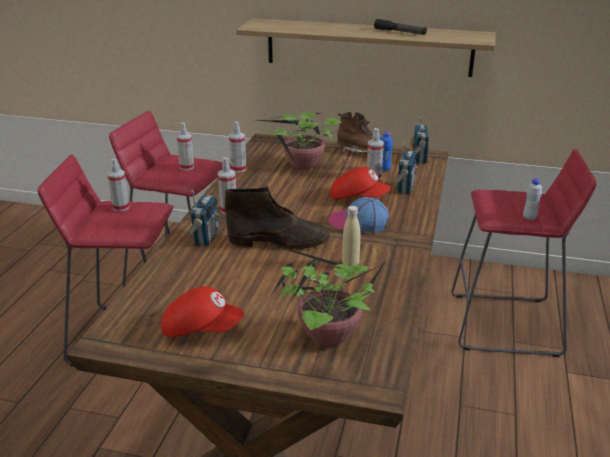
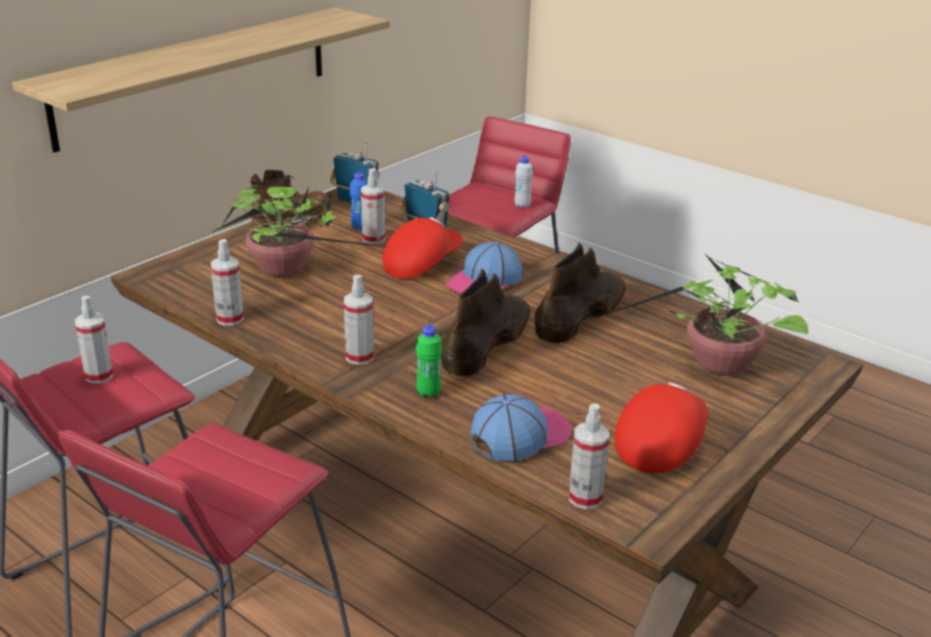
camera: 65 degrees left, 0 degrees up
spray bottle [107,159,129,212] -> spray bottle moved to [569,404,609,509]
radio [188,190,219,246] -> green bottle [416,325,442,398]
beige bottle [342,206,360,267] -> brown boot [535,243,626,343]
flashlight [374,19,427,35] -> none
none -> cap [471,394,571,462]

